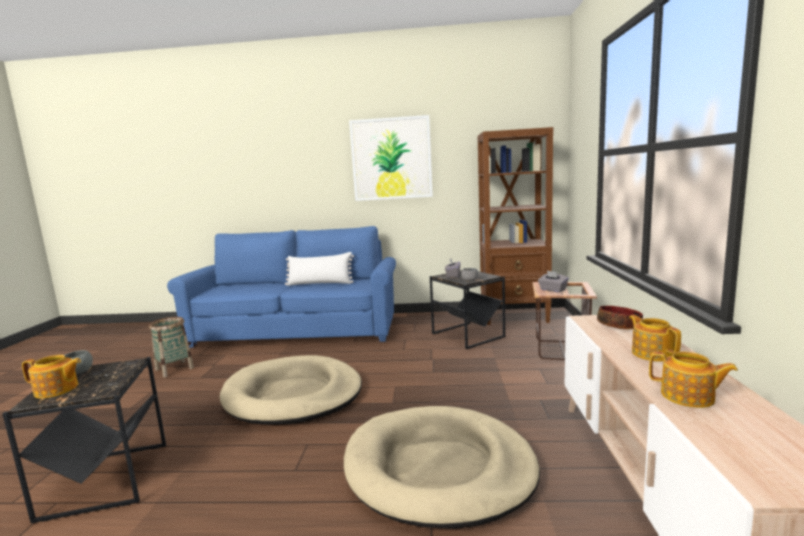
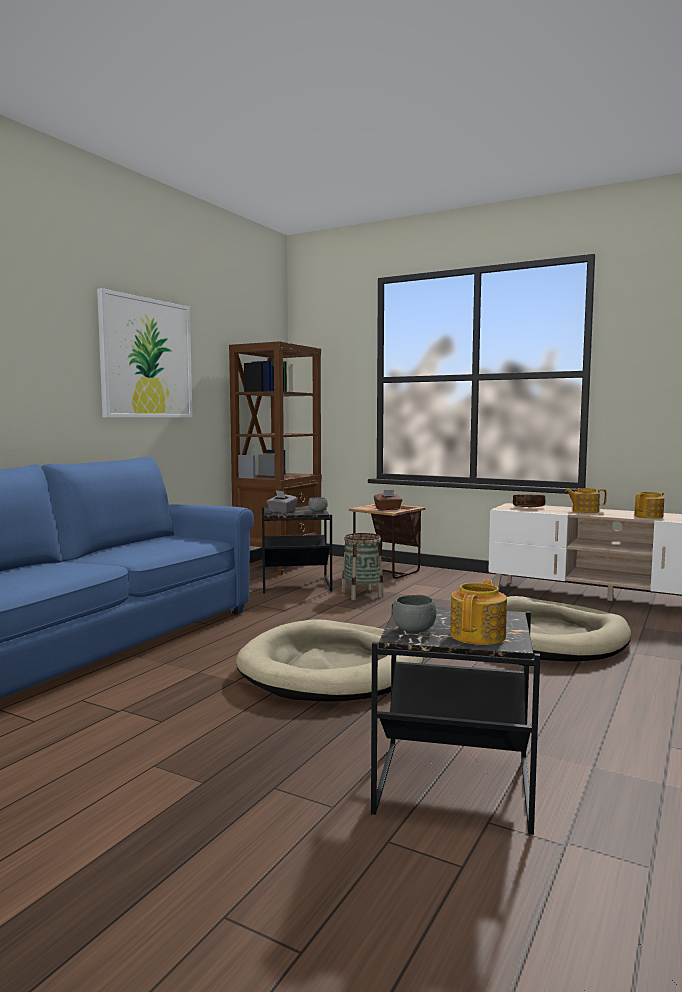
camera: 65 degrees left, 5 degrees down
basket [149,317,194,378] -> basket moved to [342,533,384,600]
white pillow [285,252,354,286] -> none
grey tissue box [538,271,569,292] -> brown tissue box [374,490,402,510]

